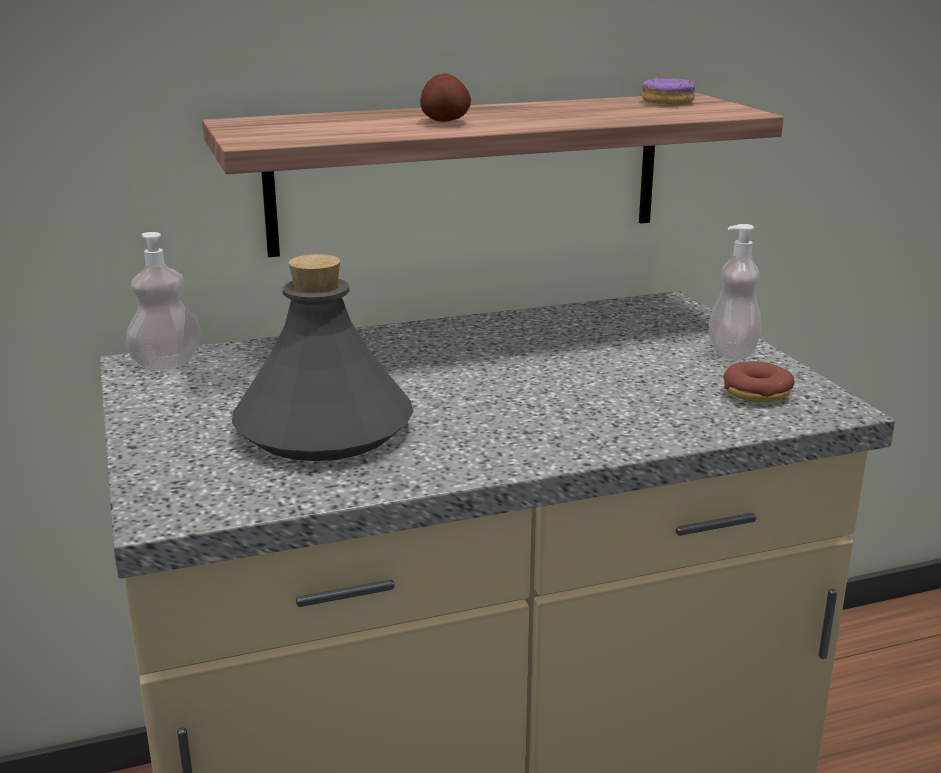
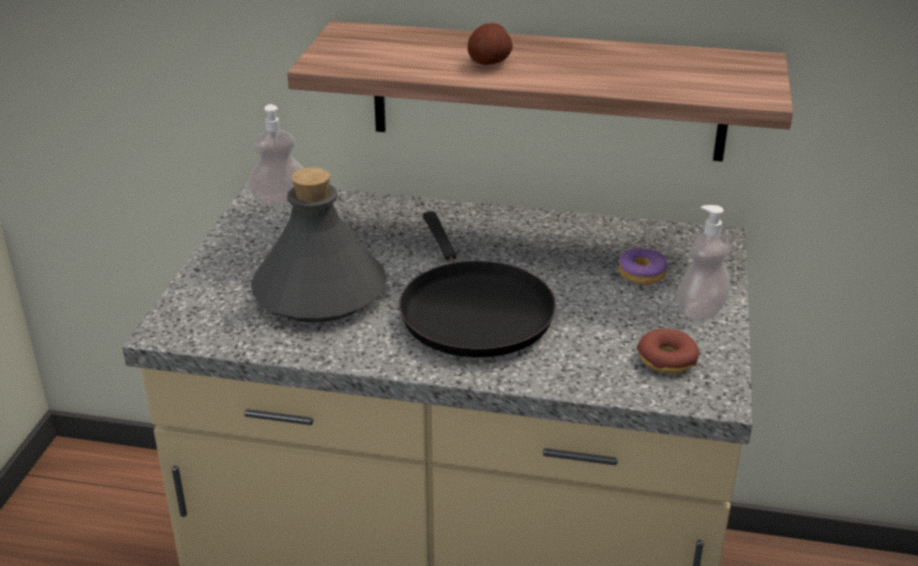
camera: 30 degrees right, 10 degrees up
donut [642,77,695,105] -> donut moved to [618,248,667,285]
none -> black frying pan [399,211,556,357]

